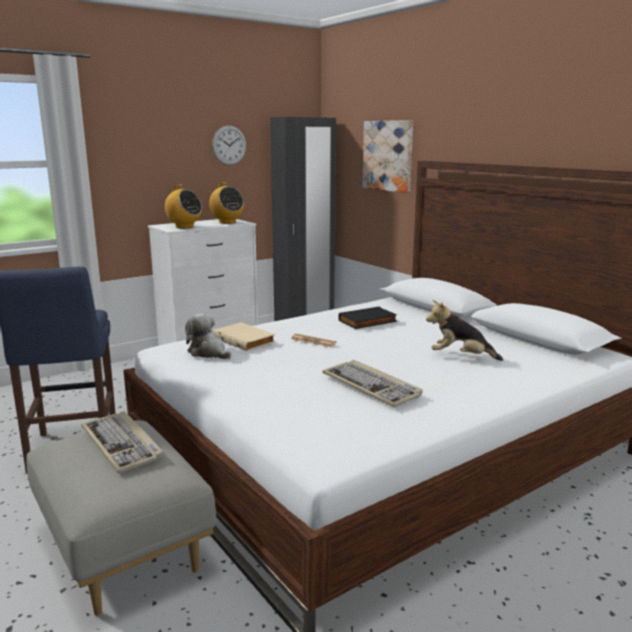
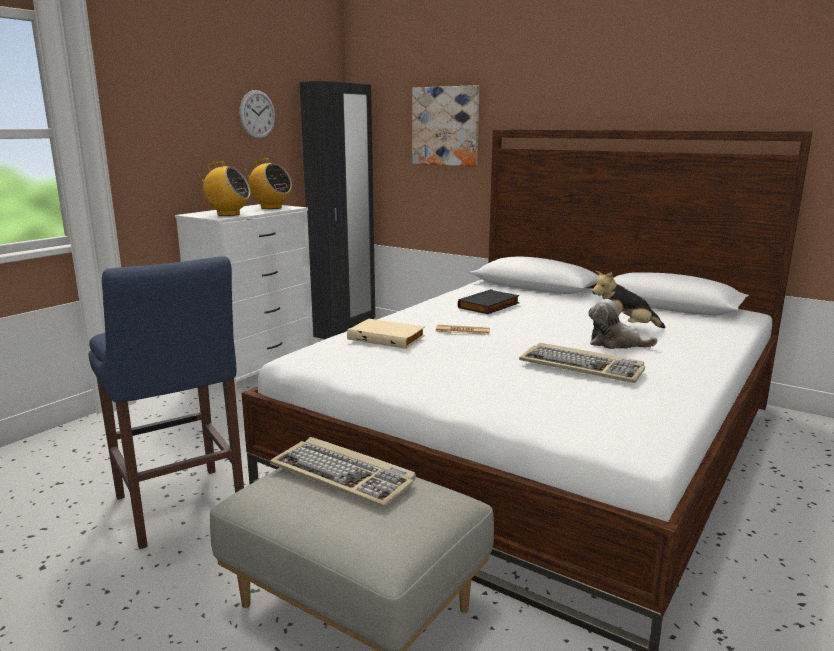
camera: 20 degrees left, 0 degrees up
plush toy [185,313,231,359] -> plush toy moved to [588,299,658,349]

